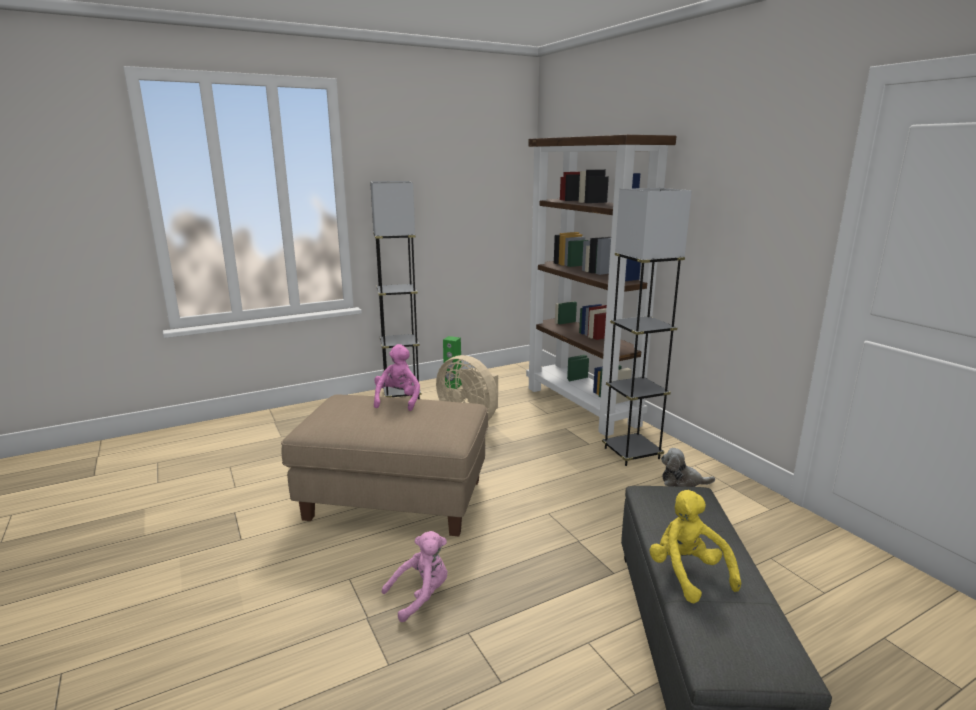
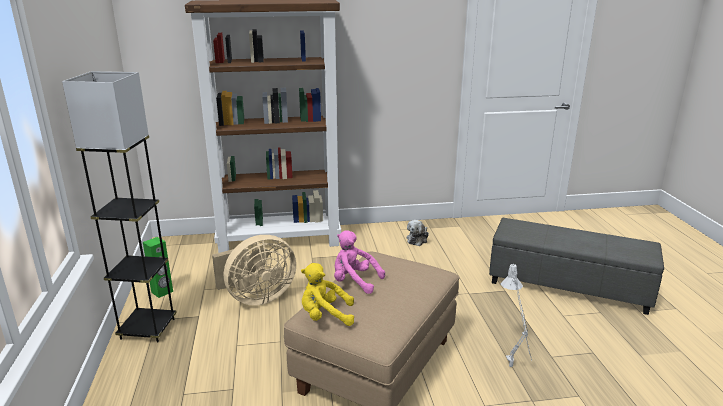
camera: 70 degrees left, 5 degrees up
pink plush toy [382,531,448,622] -> grey table lamp [501,264,532,367]
grey floor lamp [602,188,692,466] -> none
yellow plush toy [650,490,741,603] -> yellow plush toy moved to [301,263,354,326]

